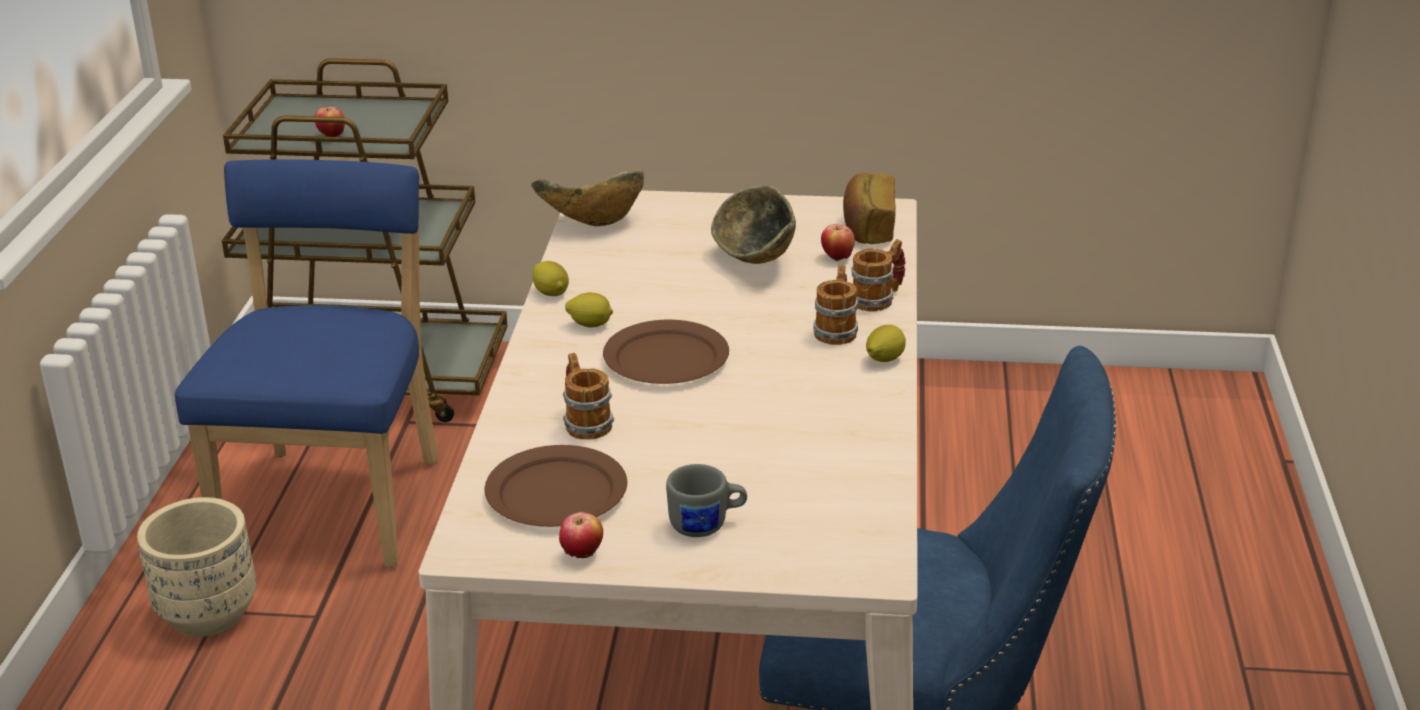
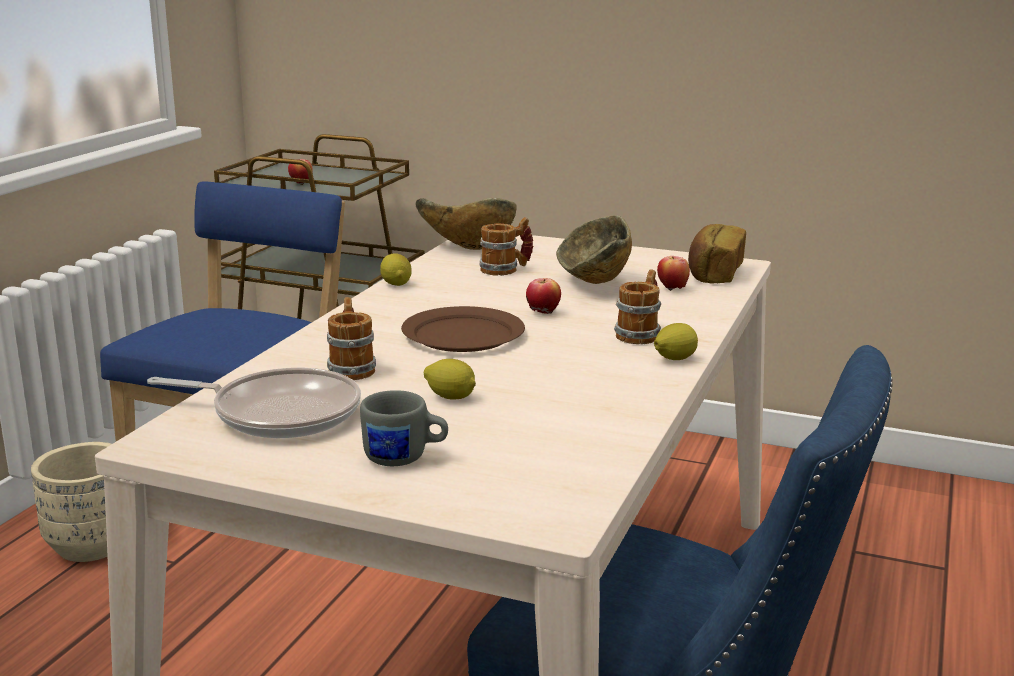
camera: 15 degrees right, 10 degrees down
brown plate [485,445,627,527] -> frying pan [147,368,361,438]
apple [559,512,603,558] -> apple moved to [526,278,561,314]
lemon [565,293,613,328] -> lemon moved to [424,359,476,400]
mug [851,239,906,312] -> mug moved to [479,217,533,276]

